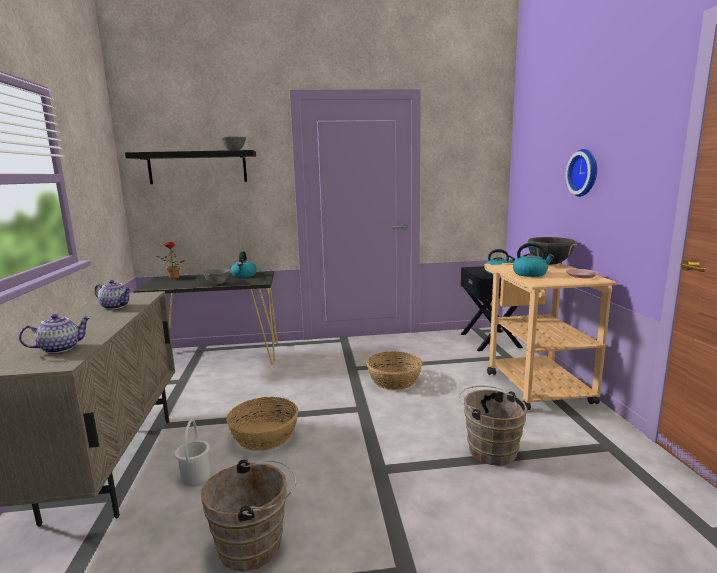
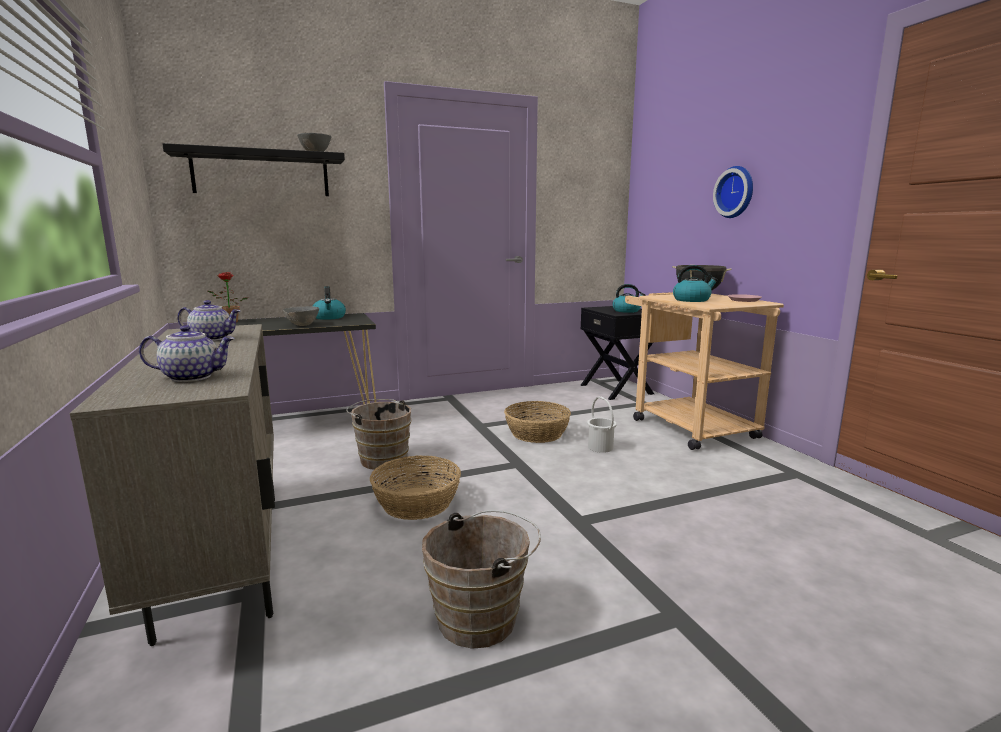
camera: 15 degrees left, 0 degrees up
teapot [19,314,91,353] -> teapot turned 45 degrees clockwise [139,325,235,382]
white bucket [175,419,210,485] -> white bucket moved to [587,397,617,453]
brown bucket [458,386,527,465] -> brown bucket moved to [346,399,411,470]

